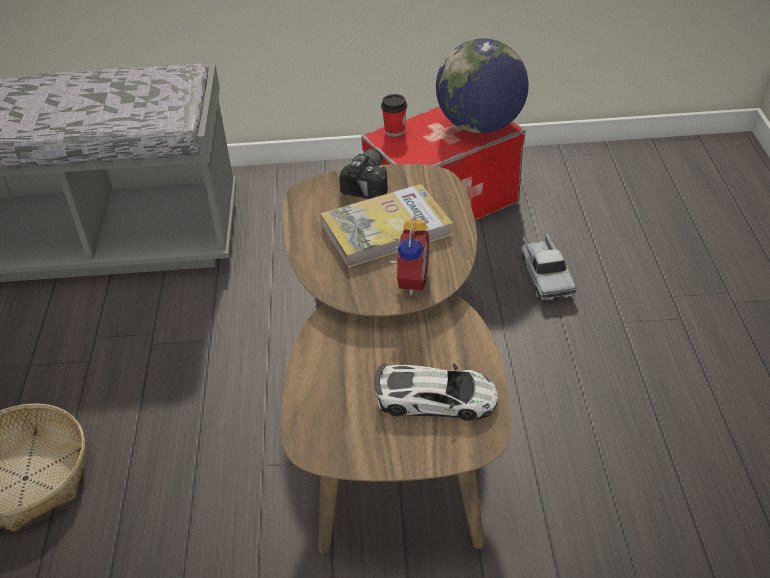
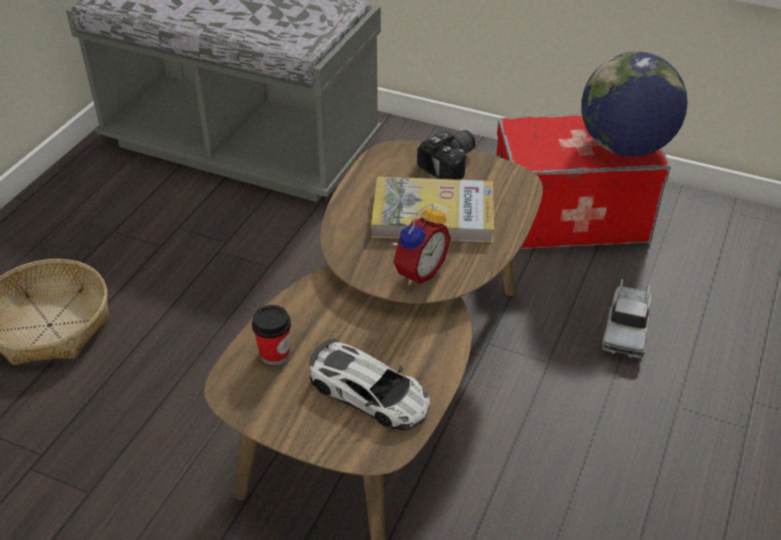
camera: 25 degrees right, 0 degrees up
cup [381,94,407,137] -> cup moved to [252,305,291,365]

